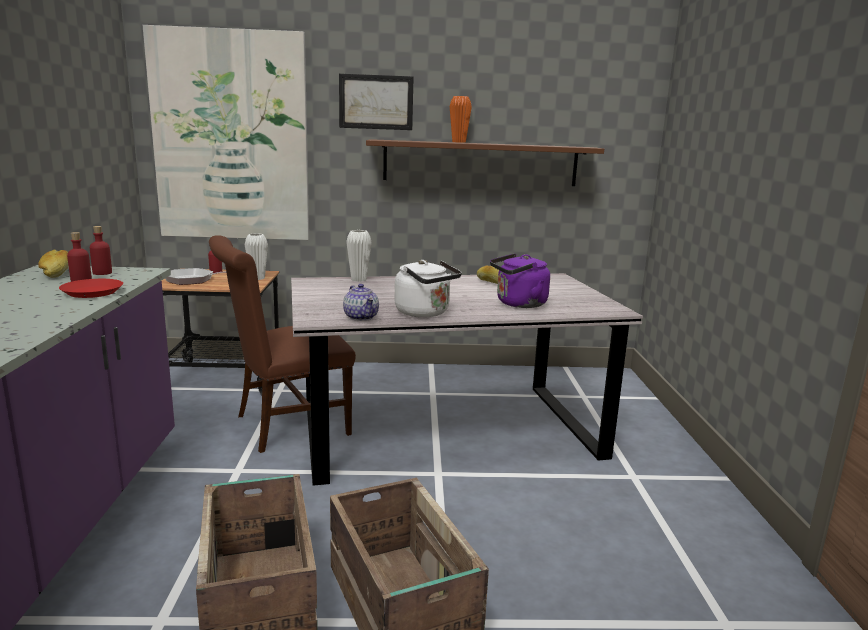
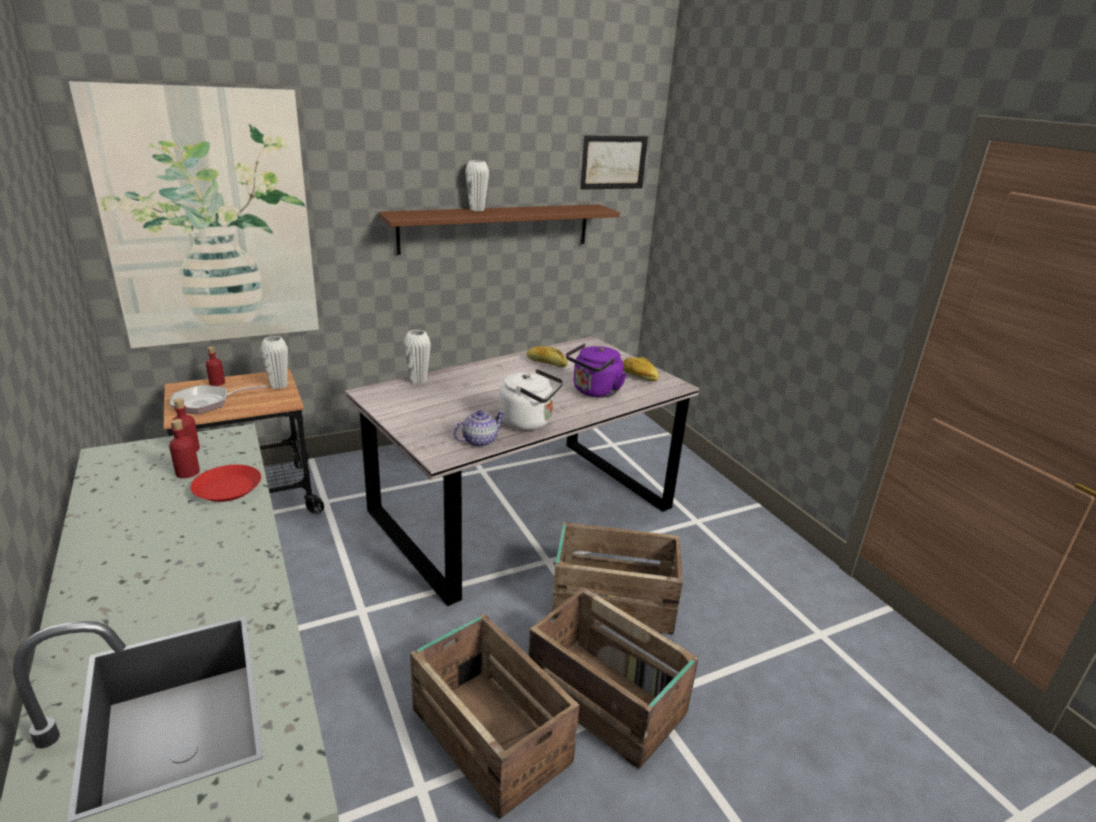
camera: 25 degrees left, 10 degrees up
bread [38,250,69,278] -> bread moved to [623,357,659,381]
brown chair [209,235,356,453] -> none
picture [339,74,414,130] -> picture moved to [580,135,648,190]
teapot [343,284,379,321] -> teapot turned 75 degrees counterclockwise [454,410,505,447]
orange vase [450,96,472,143] -> white vase [465,160,489,211]
none -> crate [551,522,683,634]

